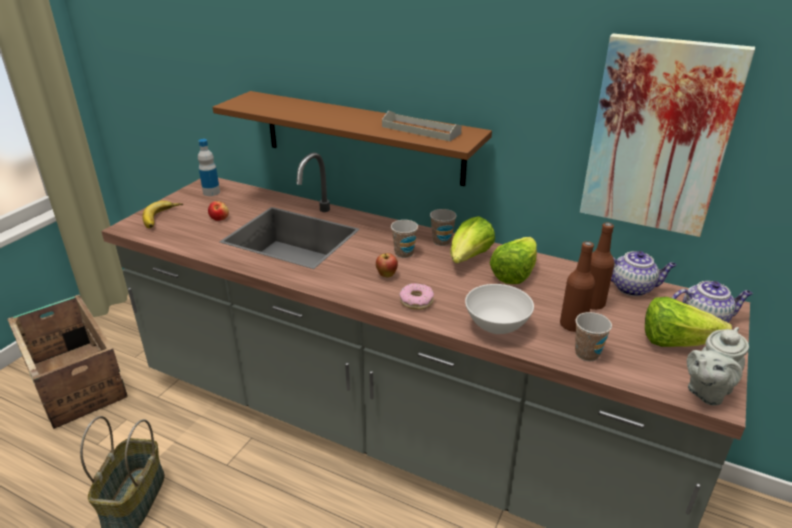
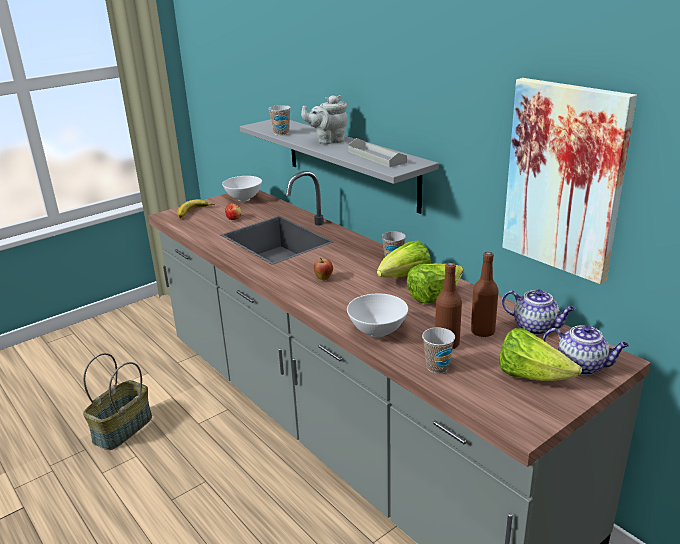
camera: 25 degrees right, 5 degrees down
crate [7,295,128,429] -> none
bottle [198,139,220,196] -> white bowl [222,176,262,202]
brown shelf [213,91,492,186] -> grey shelf [240,119,439,214]
cup [391,220,418,258] -> cup moved to [268,105,291,135]
donut [399,283,434,310] -> none
grey teapot [687,327,749,406] -> grey teapot moved to [301,95,348,145]

